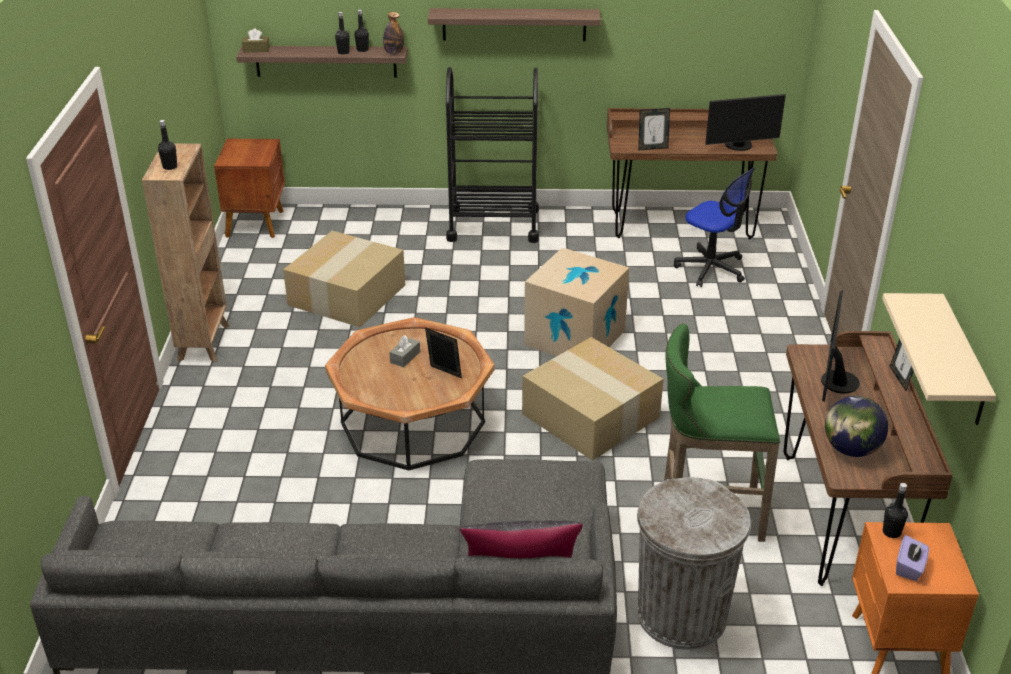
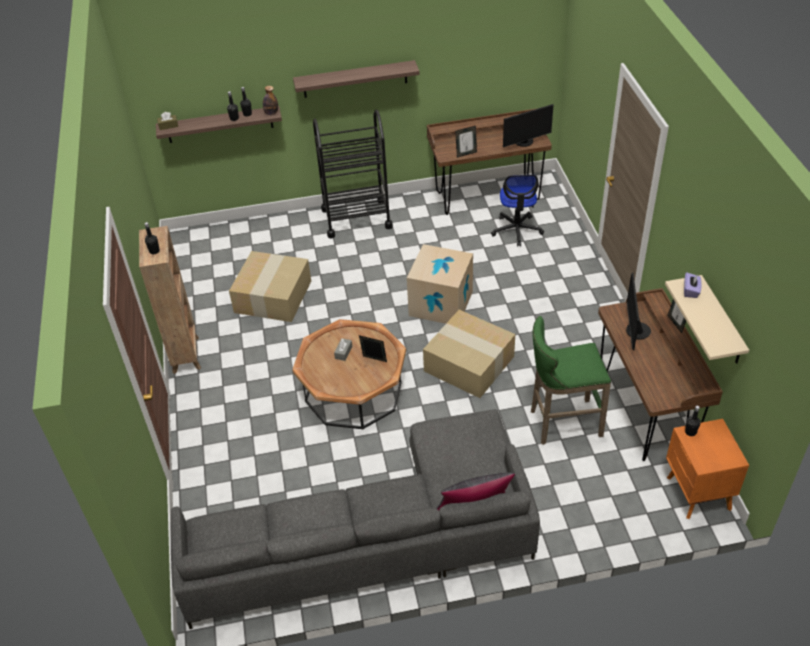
camera: 10 degrees left, 10 degrees up
brown nightstand [214,139,285,238] -> none
grey trash can [637,477,751,650] -> none
office chair [674,167,756,287] -> office chair turned 60 degrees clockwise [491,175,544,247]
globe [825,396,888,457] -> none
purple tissue box [896,535,929,581] -> purple tissue box moved to [684,272,702,298]

